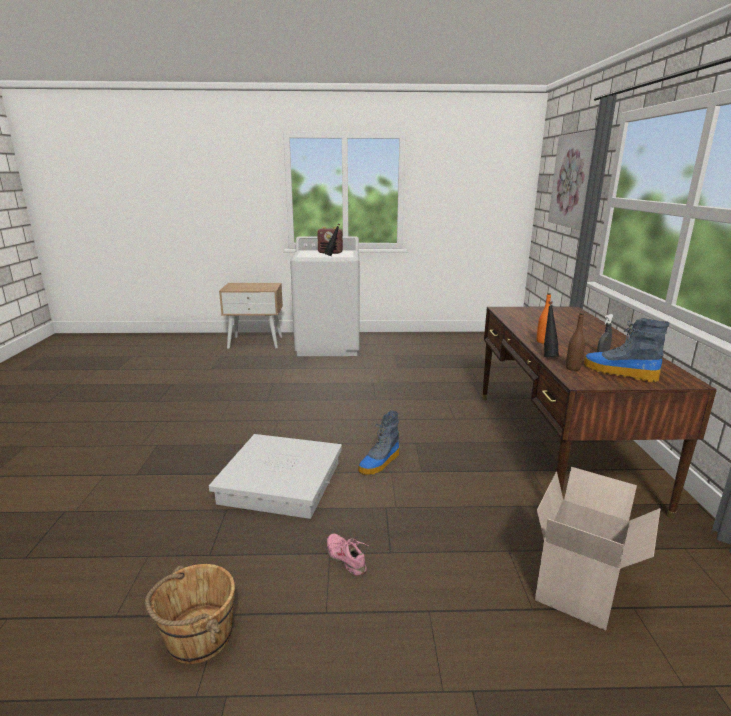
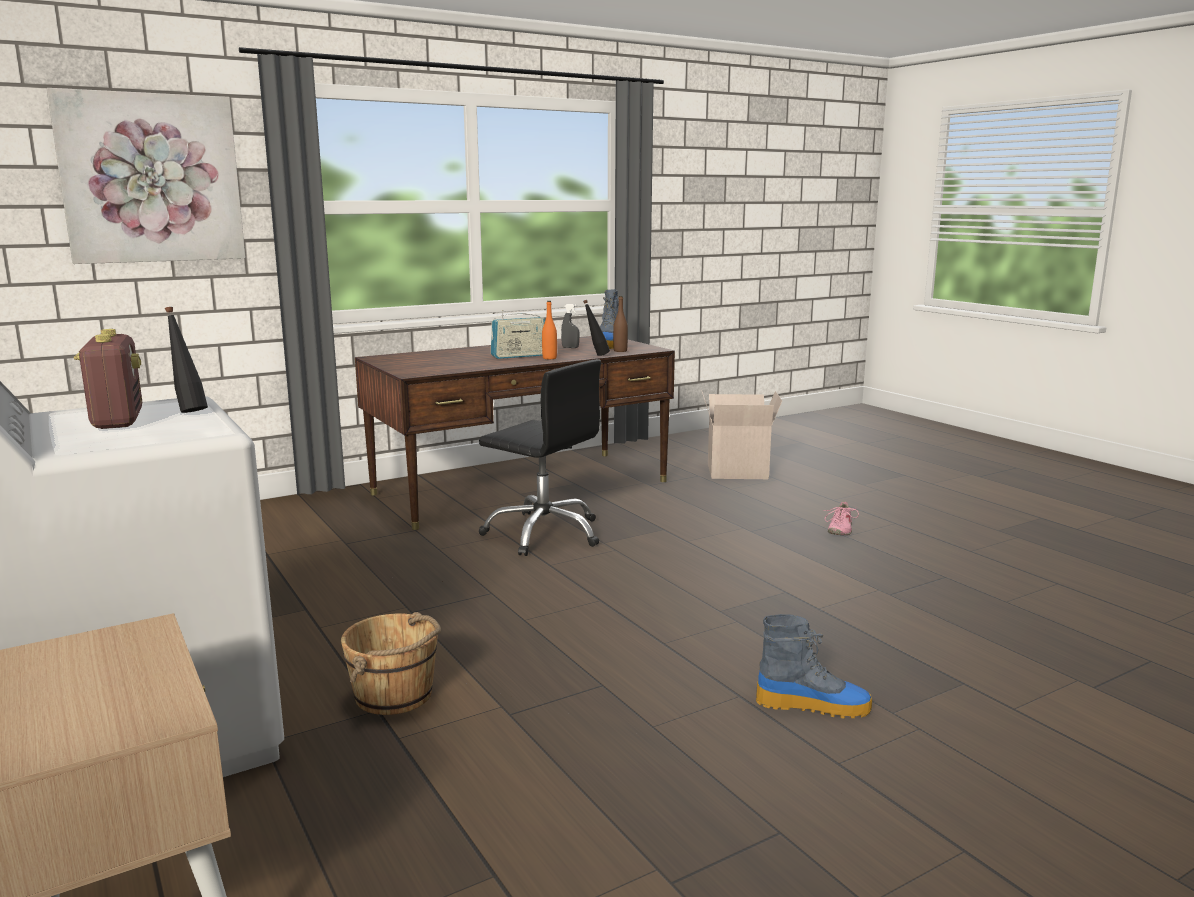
camera: 120 degrees left, 5 degrees down
brown bucket [145,564,235,664] -> brown bucket moved to [341,612,441,715]
white storage box [209,434,342,519] -> none
boot [358,411,400,475] -> boot moved to [756,614,872,718]
none -> black office chair [479,359,601,556]
none -> radio [491,310,545,359]

